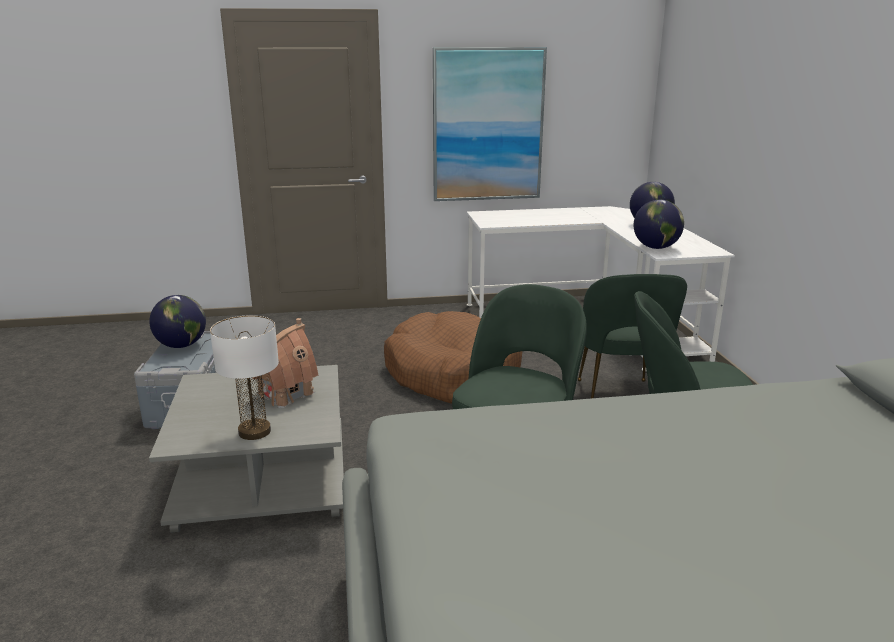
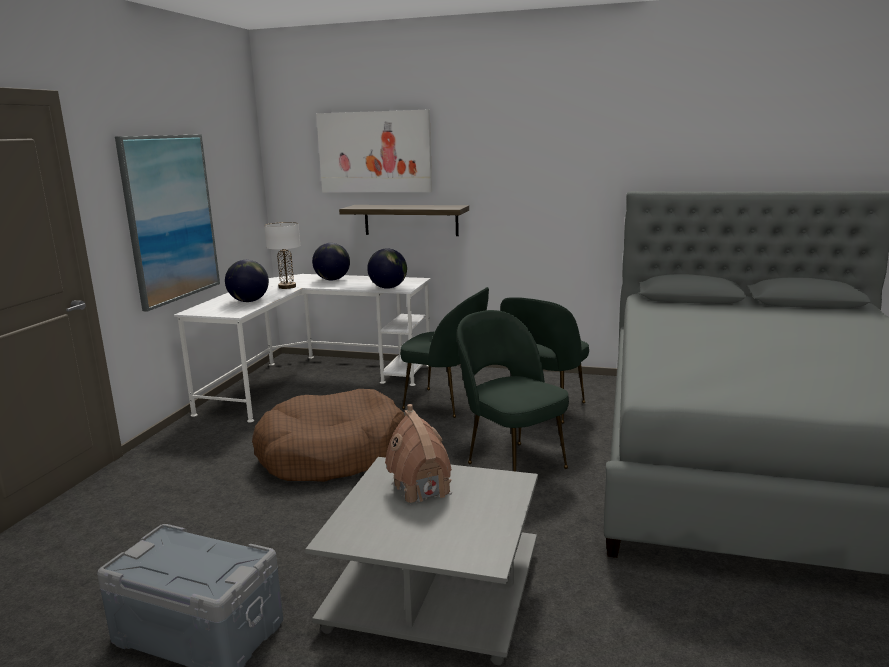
camera: 65 degrees left, 5 degrees down
globe [149,295,206,348] -> globe moved to [225,260,269,302]
table lamp [210,315,279,440] -> table lamp moved to [264,222,300,289]
none -> picture [316,110,432,193]
none -> shelf [339,205,469,236]

